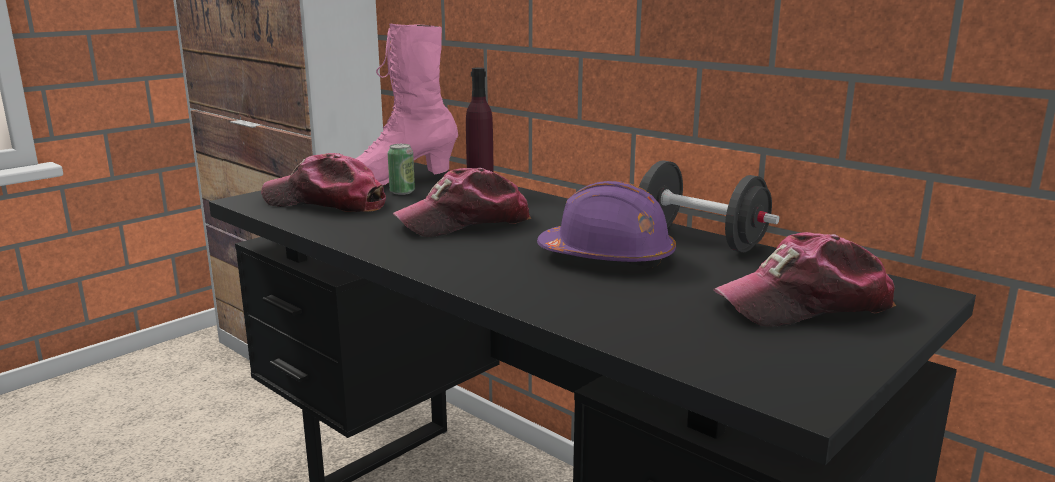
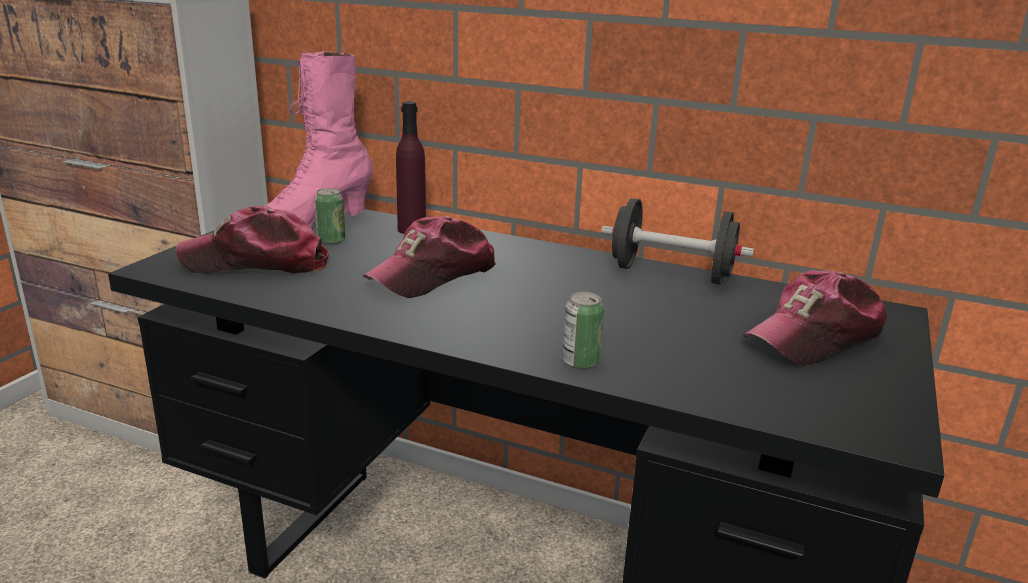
camera: 20 degrees left, 5 degrees up
purple hard hat [537,181,676,269] -> none
none -> can [562,292,604,369]

